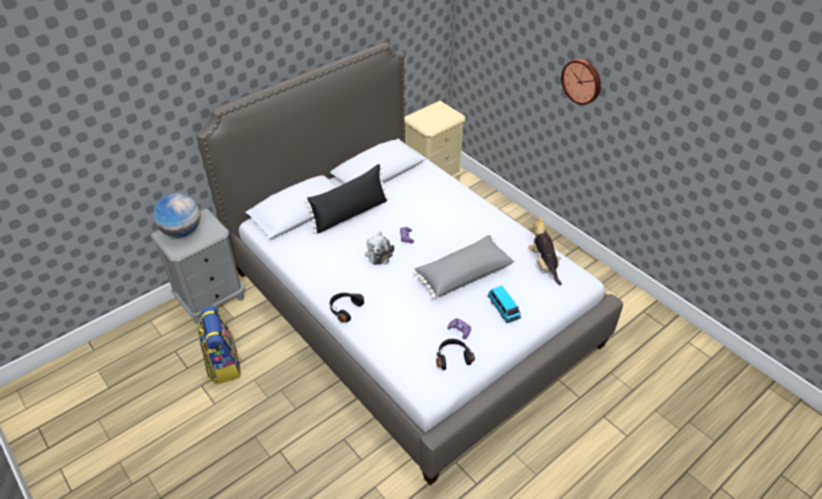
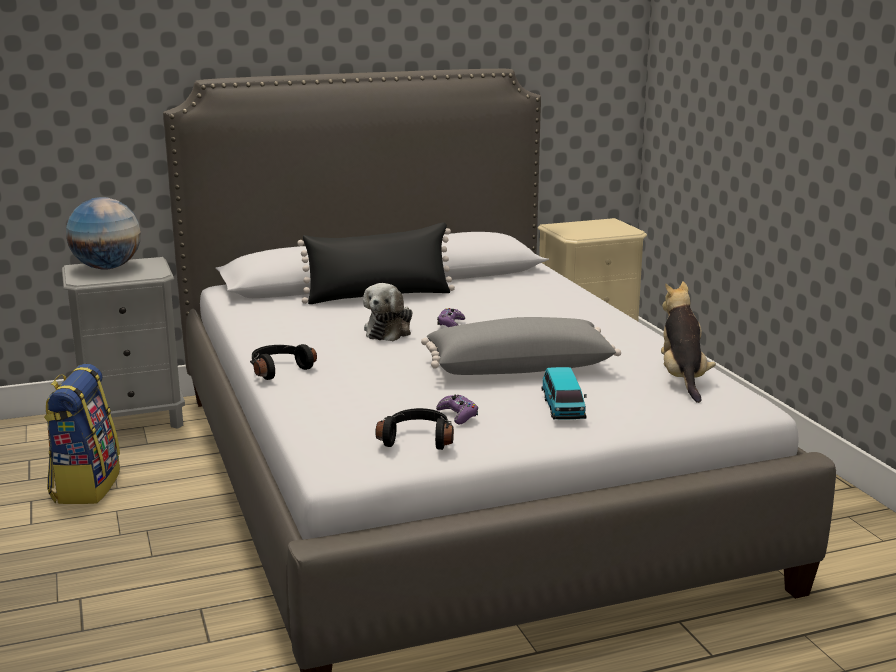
camera: 20 degrees right, 25 degrees down
wall clock [561,59,601,105] -> none

